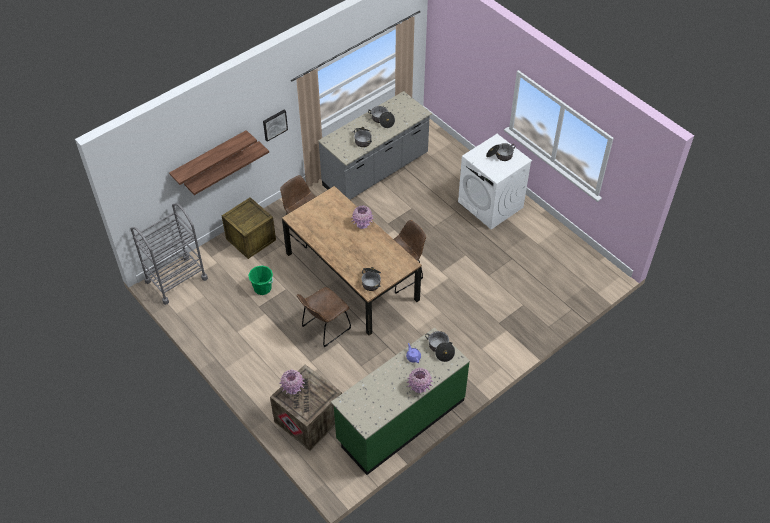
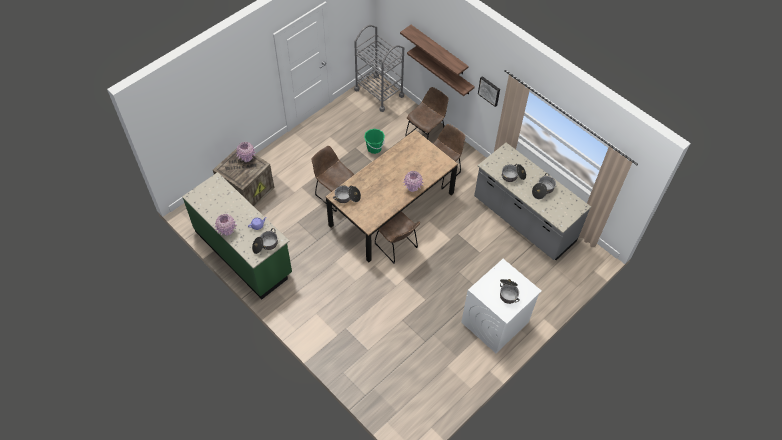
camera: 85 degrees right, 5 degrees up
crate [222,197,276,259] -> brown chair [406,87,449,139]

